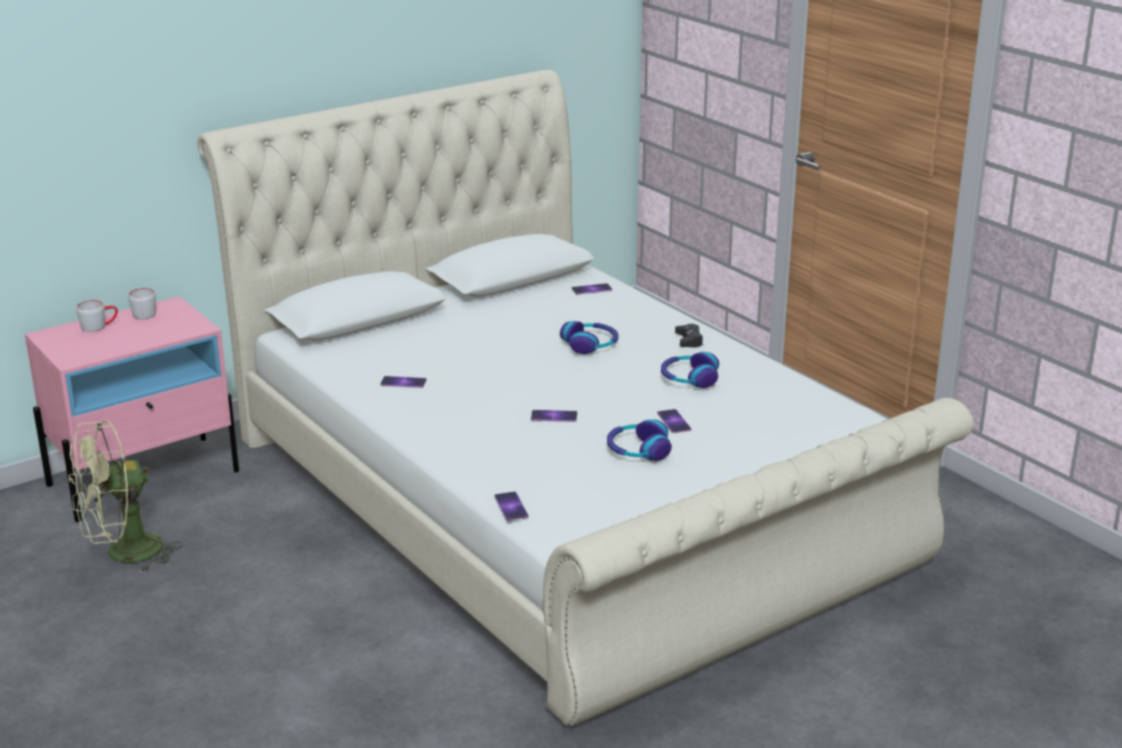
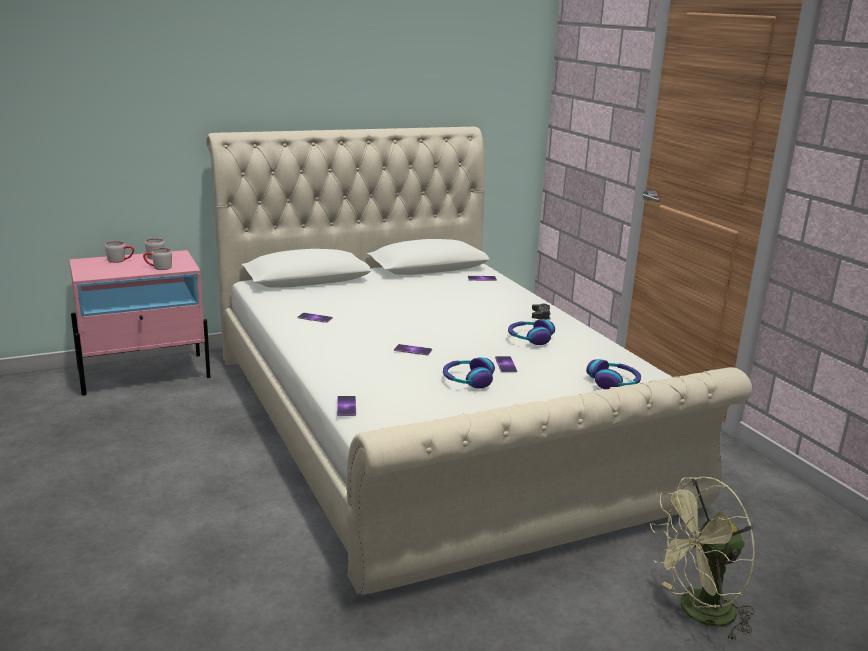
camera: 10 degrees right, 5 degrees down
green fan [69,420,182,573] -> green fan moved to [650,477,755,642]
headphones [560,321,618,354] -> headphones moved to [586,359,641,389]
none -> grey mug [143,248,172,270]

